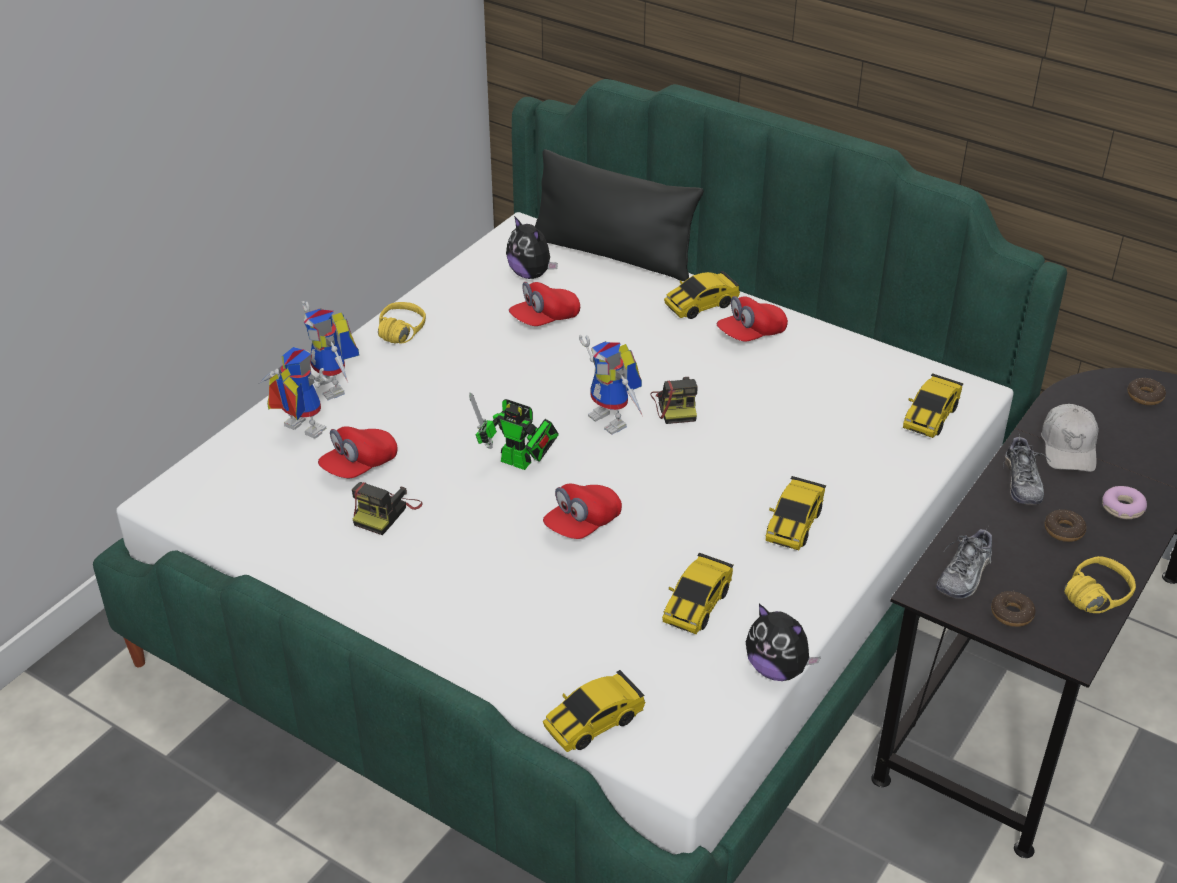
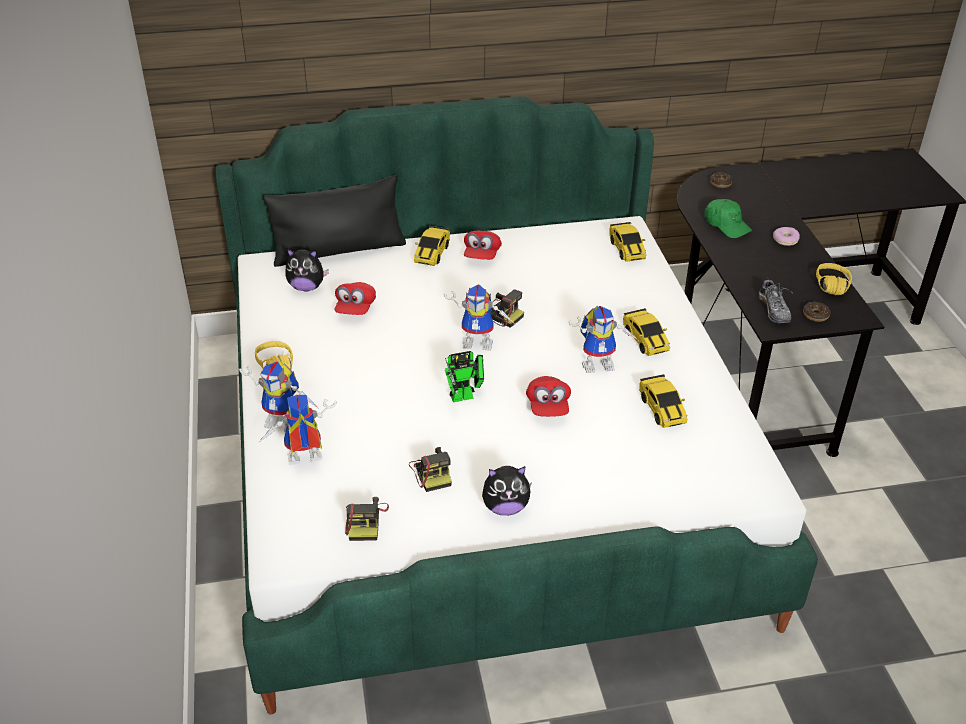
camera: 45 degrees left, 0 degrees up
red cap [318,426,398,478] -> none
toy car [543,670,645,752] -> none
plush toy [746,604,821,681] -> plush toy moved to [482,466,532,516]
shoe [1003,433,1051,505] -> none
white cap [1041,404,1099,472] -> green cap [705,199,752,238]
donut [1045,509,1087,542] -> none
none -> camera [345,497,389,541]
none -> toy robot [569,305,638,373]

